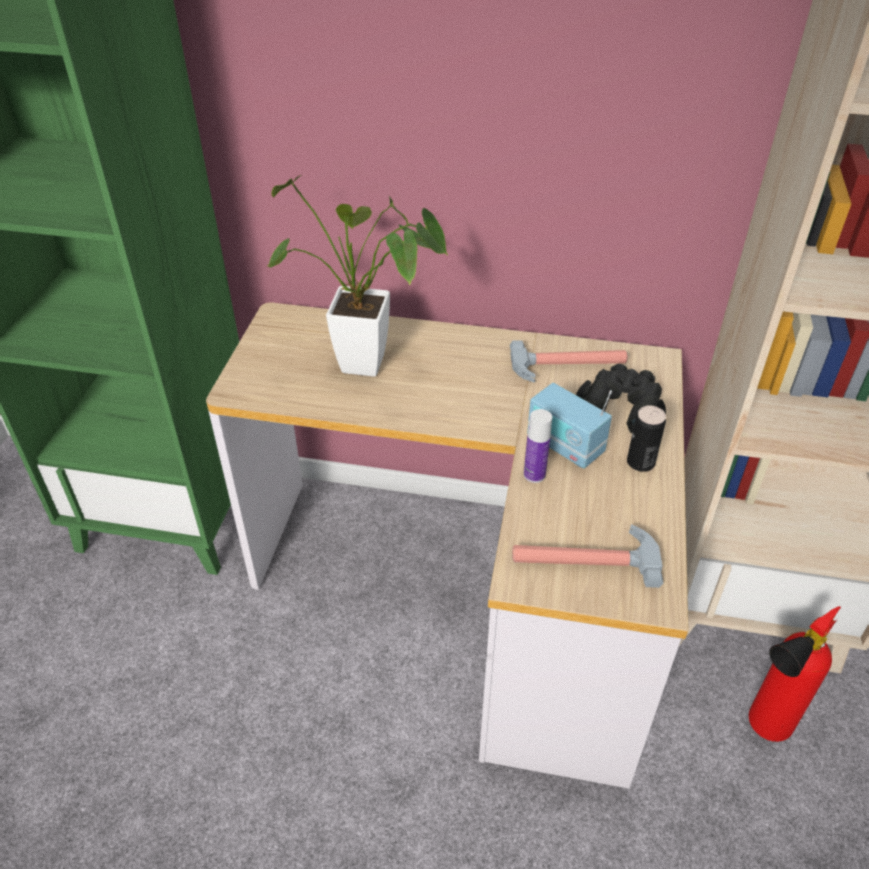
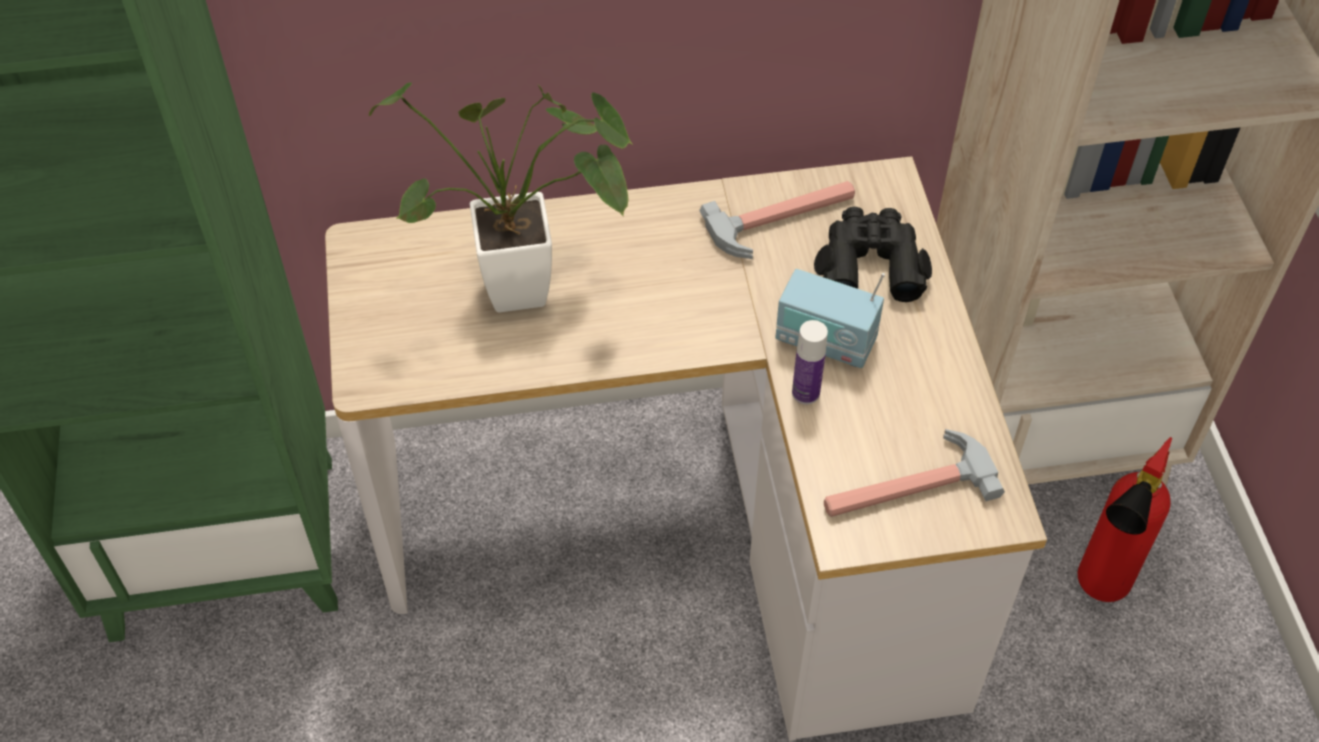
camera: 20 degrees left, 10 degrees up
can [627,405,666,472] -> none

